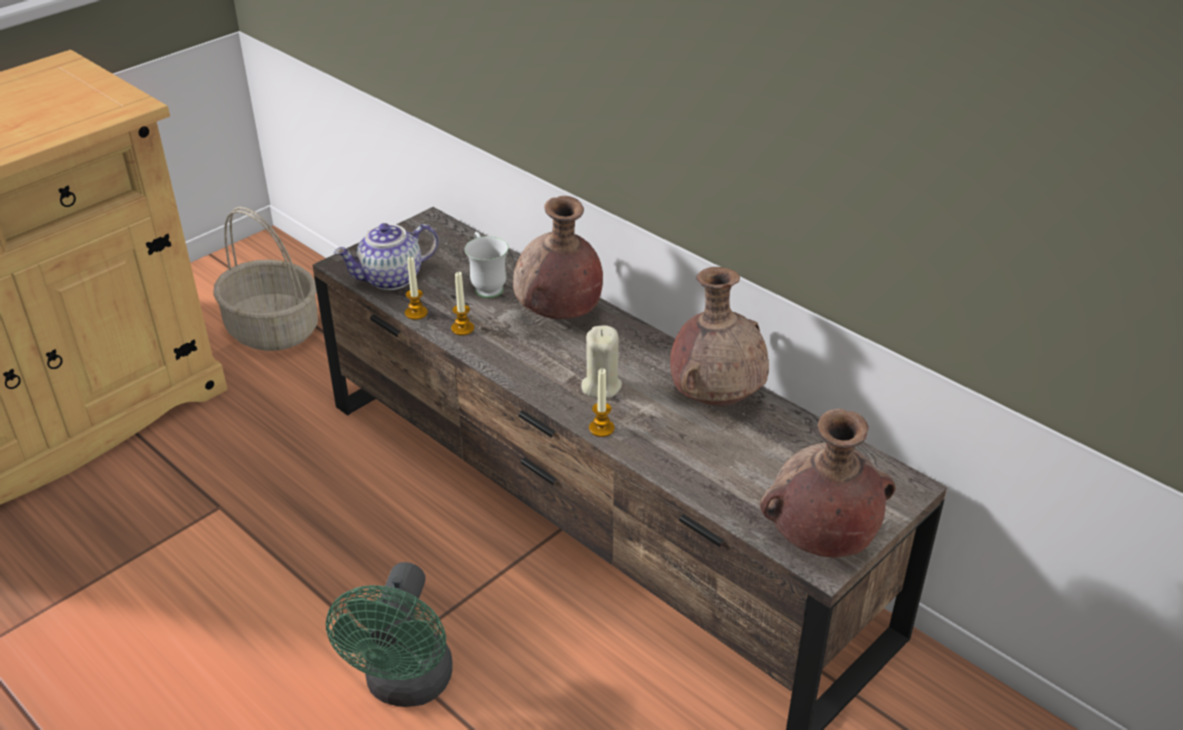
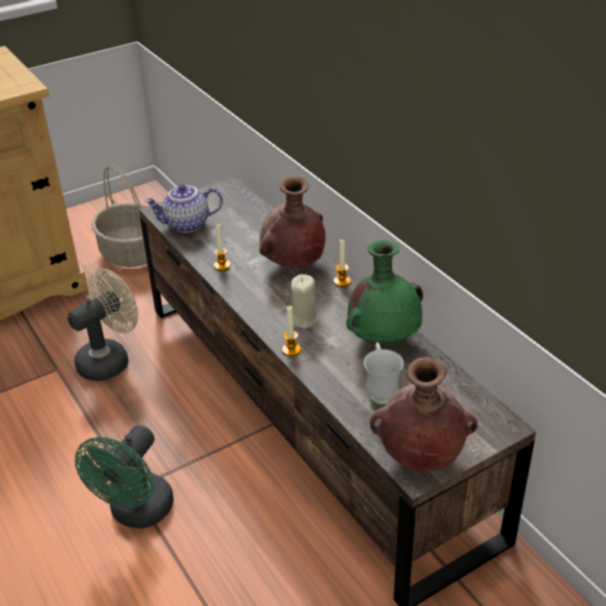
camera: 15 degrees right, 0 degrees up
candle [405,256,428,320] -> candle moved to [334,239,351,287]
white mug [465,232,509,298] -> white mug moved to [364,342,404,406]
brown vase [670,267,769,406] -> green vase [347,240,423,346]
none -> beige fan [68,269,138,381]

